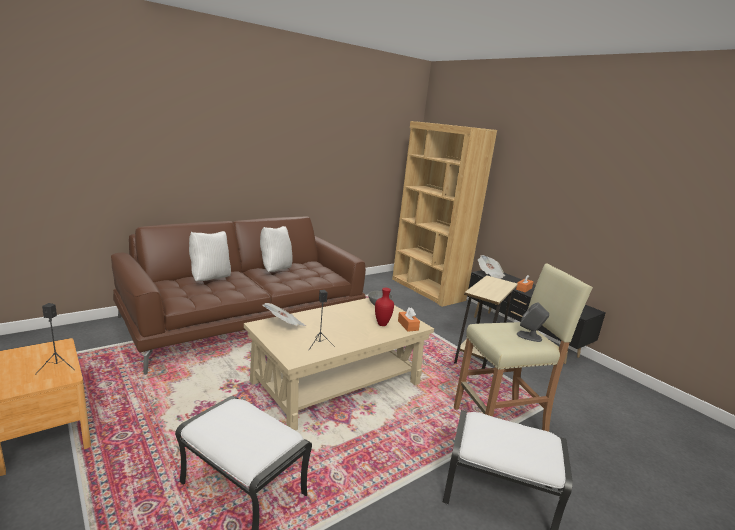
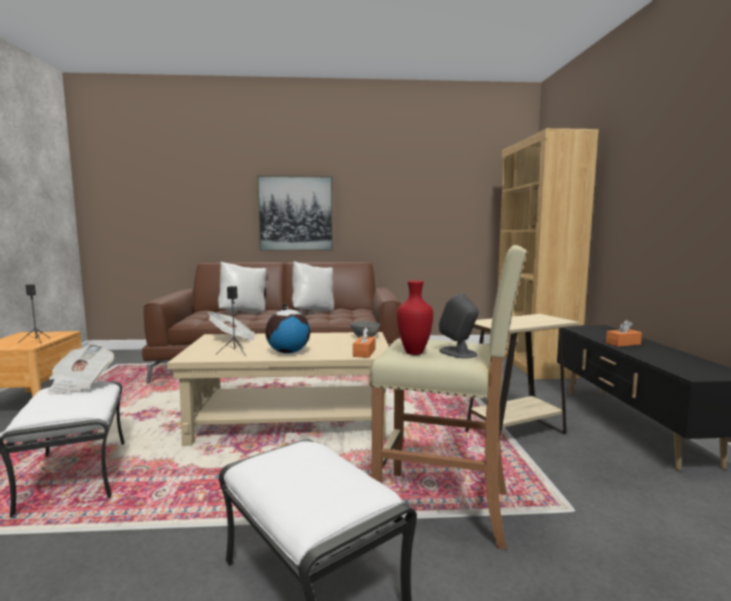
camera: 35 degrees right, 10 degrees down
red vase [375,288,394,326] -> red vase moved to [397,280,433,355]
newspaper [478,255,505,279] -> newspaper moved to [47,344,114,395]
none -> picture [257,175,333,251]
none -> globe [265,303,310,354]

